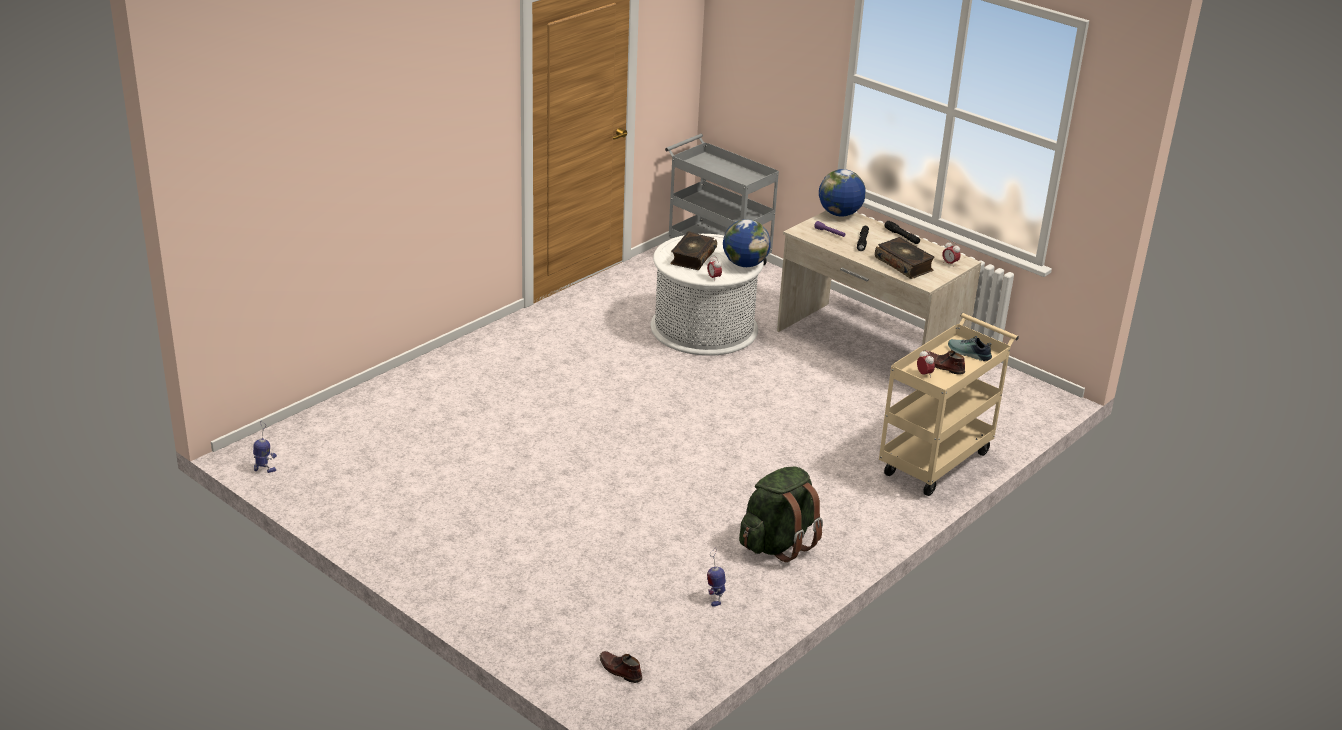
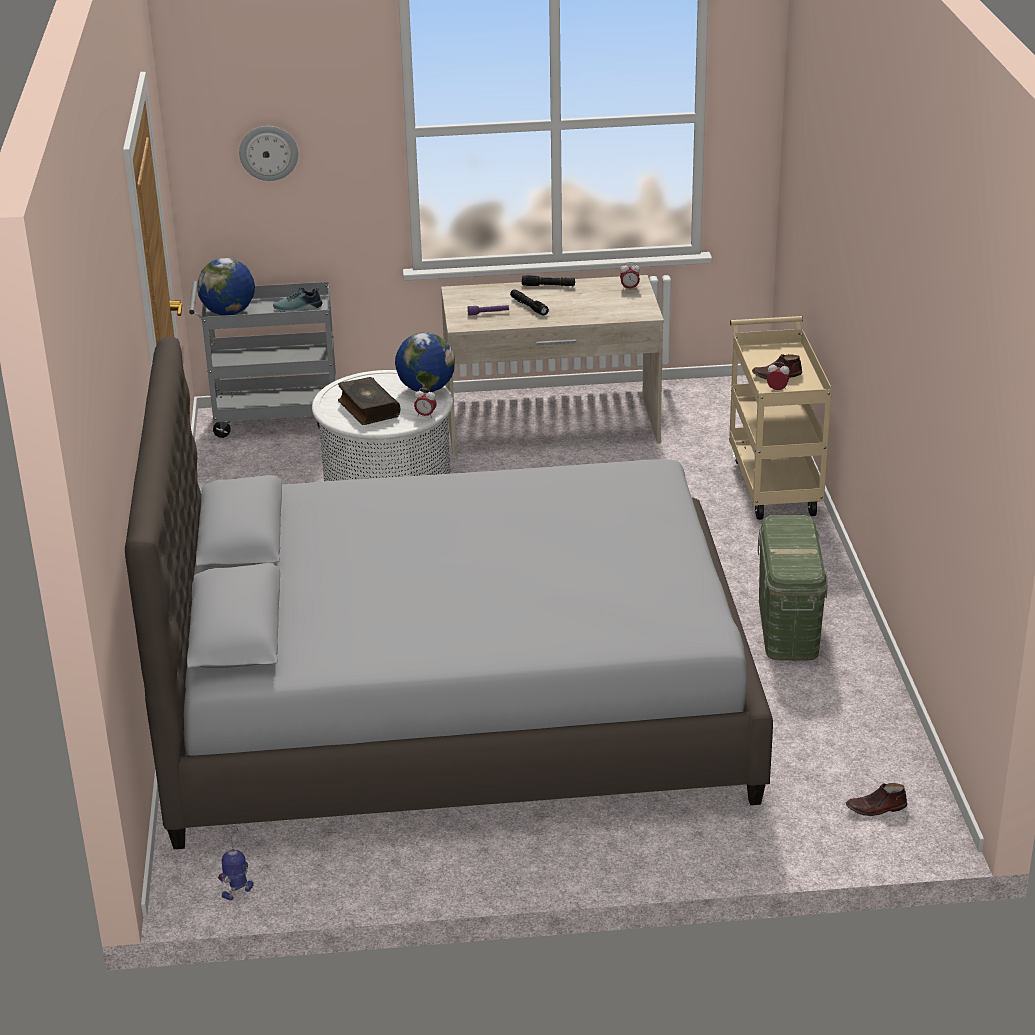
camera: 45 degrees left, 0 degrees up
toy robot [707,548,726,607] -> none
green backpack [739,466,823,562] -> green storage box [758,515,828,661]
globe [819,169,865,217] -> globe moved to [197,258,255,315]
book [875,237,935,279] -> none
shoe [948,336,992,361] -> shoe moved to [273,287,322,312]
none -> grey bed [125,336,773,849]
none -> wall clock [239,126,298,181]

